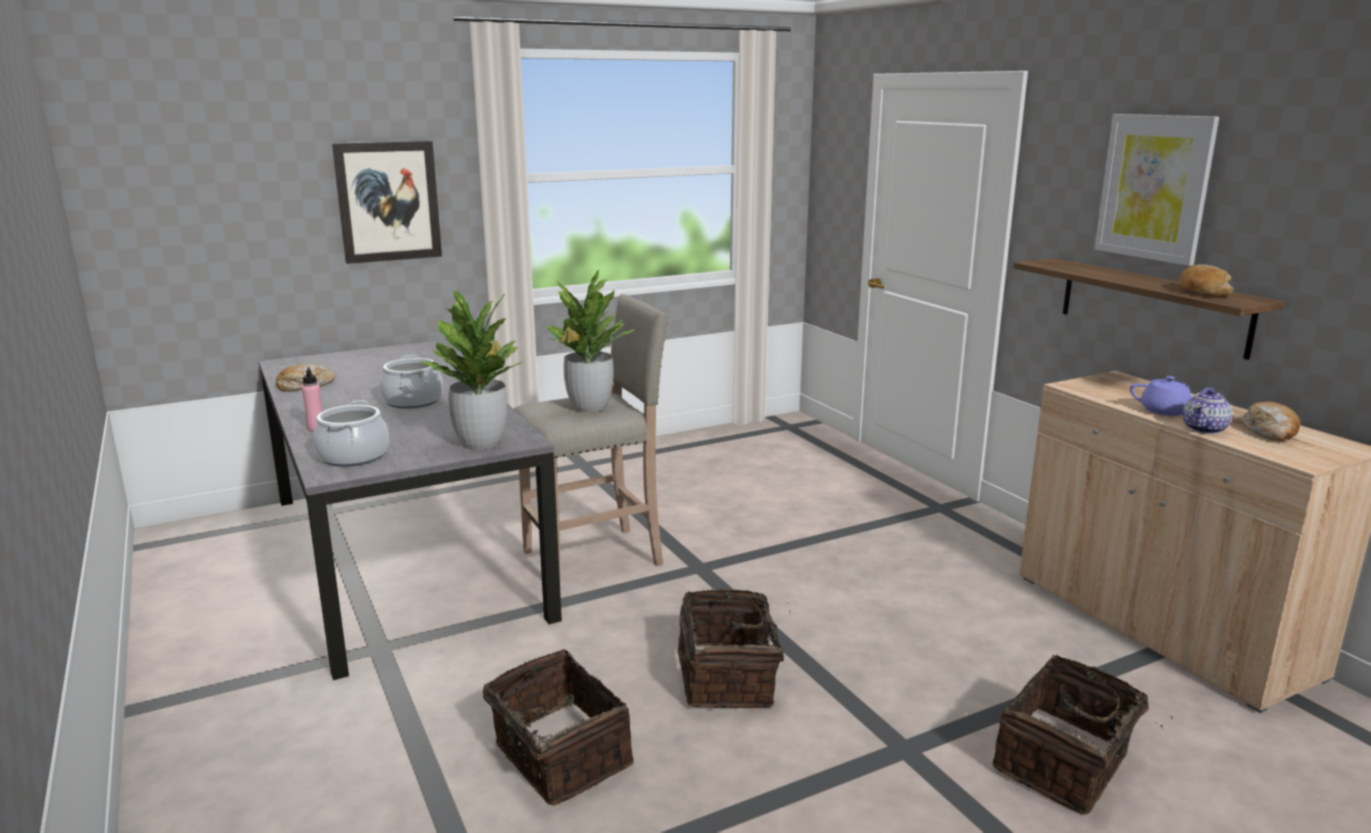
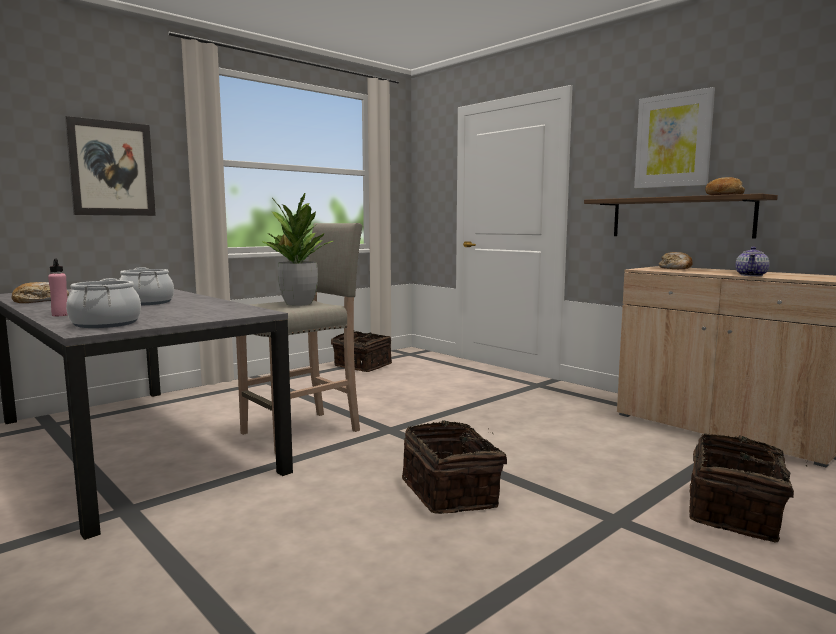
camera: 15 degrees left, 10 degrees down
potted plant [418,290,523,450] -> none
basket [483,649,634,806] -> basket moved to [331,331,392,372]
purple teapot [1130,376,1214,416] -> none
bread [1242,402,1300,441] -> bread moved to [659,252,693,269]

